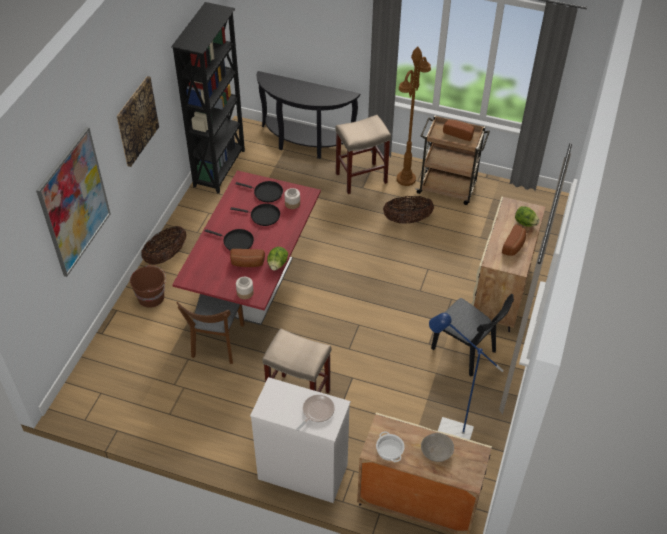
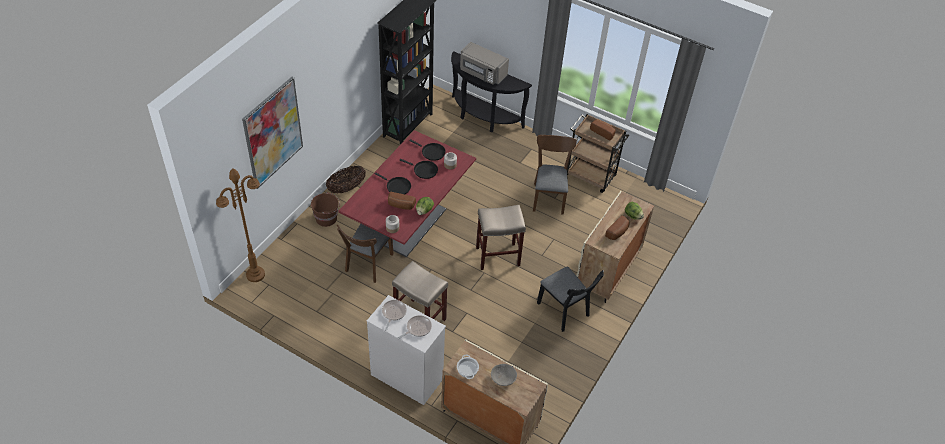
camera: 10 degrees right, 0 degrees up
picture [117,76,159,167] -> none
beige stool [335,115,391,194] -> beige stool moved to [476,205,526,270]
basket [383,196,434,224] -> brown chair [533,135,577,215]
brown floor lamp [397,46,431,186] -> brown floor lamp moved to [216,168,265,282]
blue floor lamp [429,313,504,440] -> none
none -> frying pan [382,300,407,330]
none -> grey microwave [460,42,509,85]

